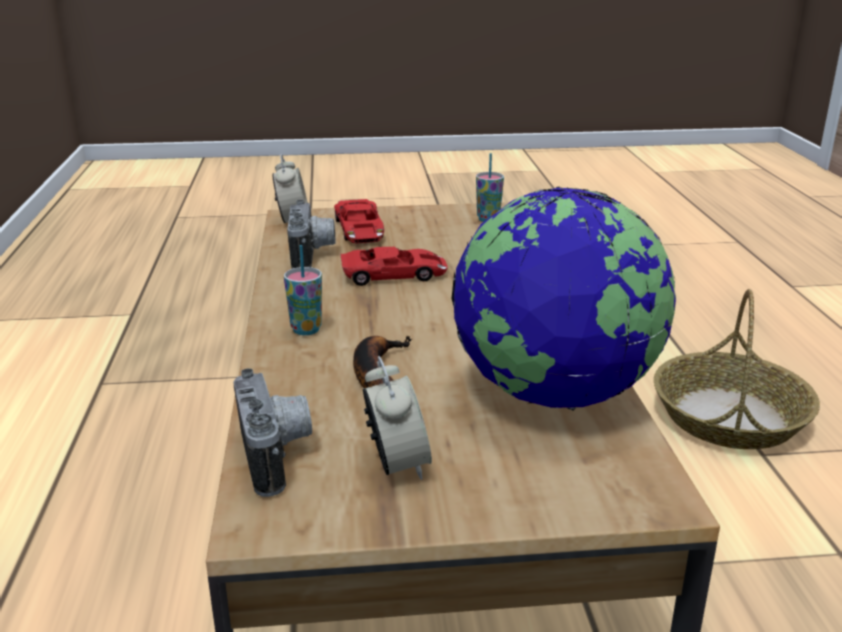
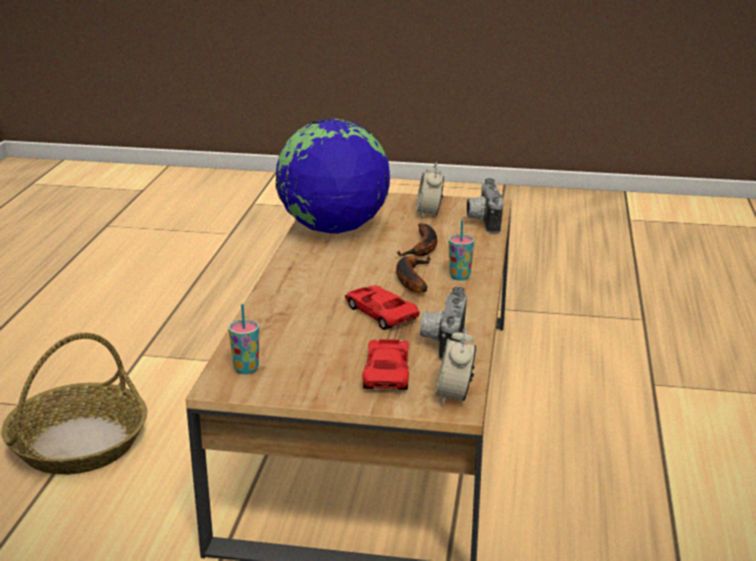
camera: 165 degrees left, 0 degrees up
red toy car [341,247,448,286] -> red toy car turned 45 degrees clockwise [345,286,420,330]
none -> banana [396,256,430,293]

